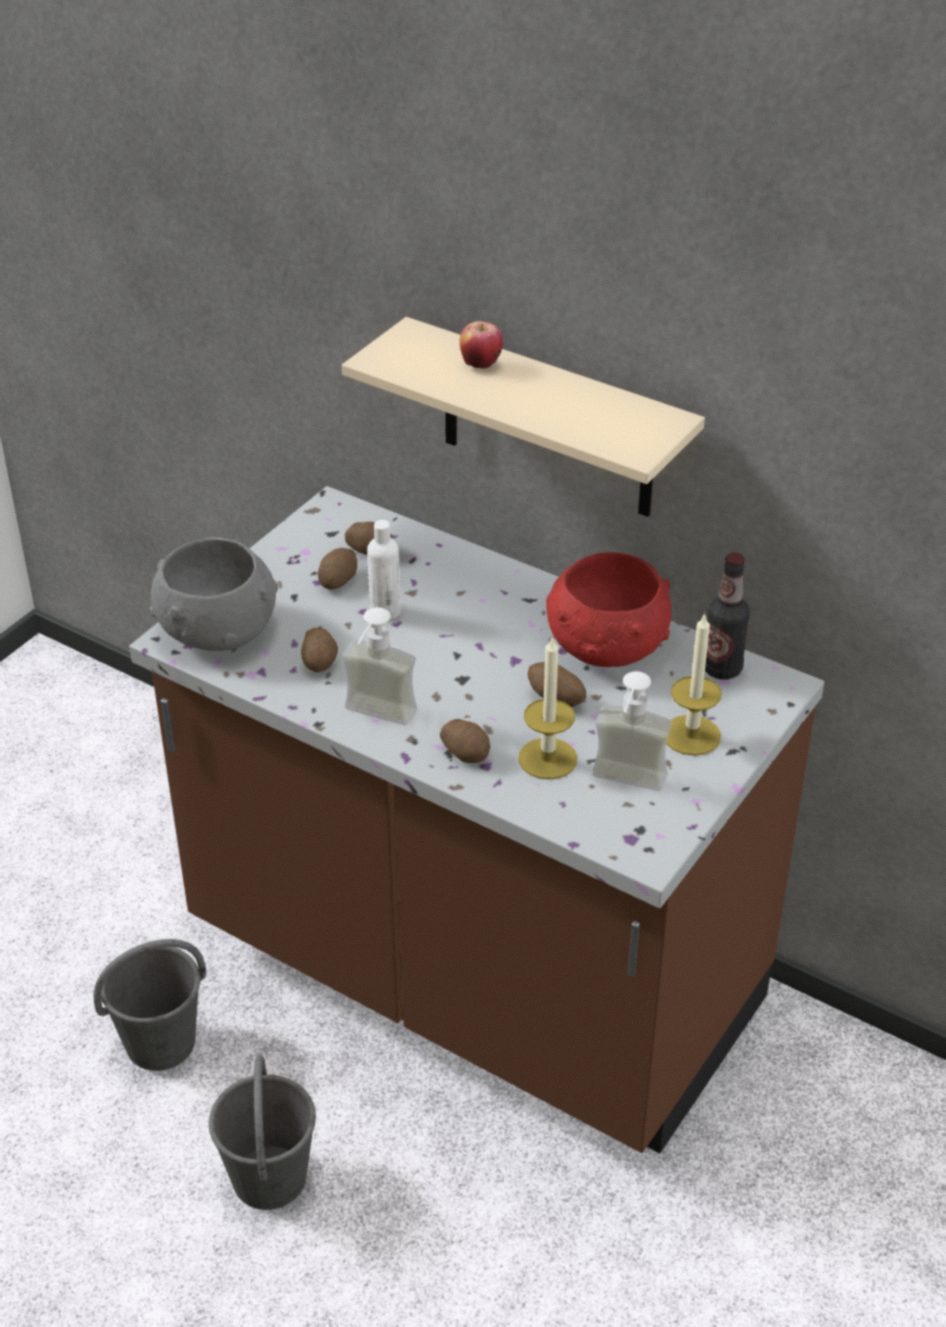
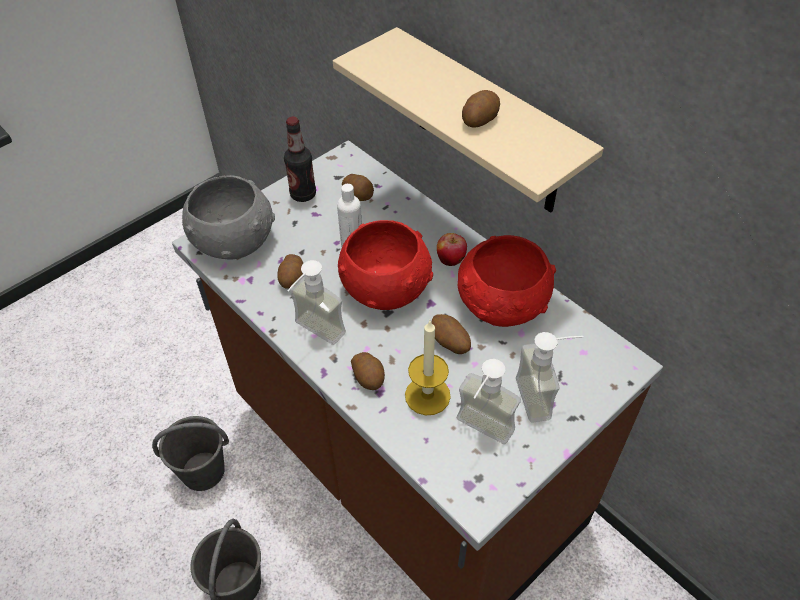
camera: 15 degrees right, 10 degrees up
potato [318,548,357,589] -> potato moved to [462,90,500,128]
apple [459,321,503,369] -> apple moved to [437,233,467,266]
candle [666,612,722,756] -> soap dispenser [516,332,584,423]
bottle [705,553,750,680] -> bottle moved to [284,117,316,202]
none -> red bowl [338,220,433,310]

